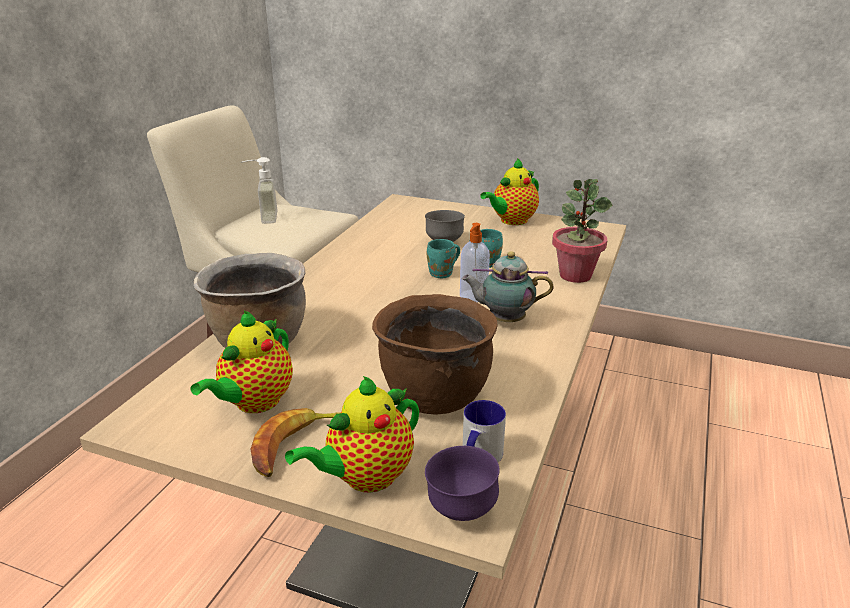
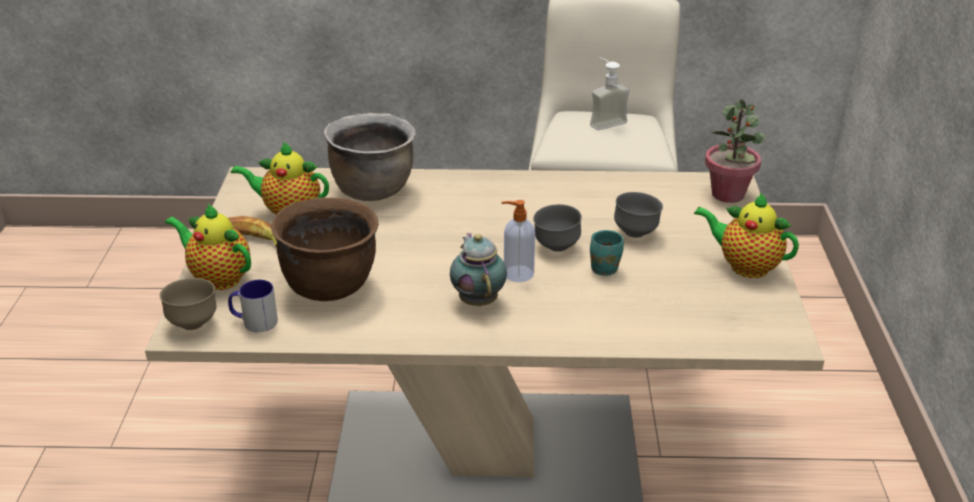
camera: 70 degrees right, 5 degrees up
purple bowl [425,446,500,521] -> brown bowl [160,278,216,330]
turquoise mug [426,239,460,278] -> grey bowl [533,204,582,252]
potted plant [552,179,612,283] -> potted plant moved to [705,99,765,203]

